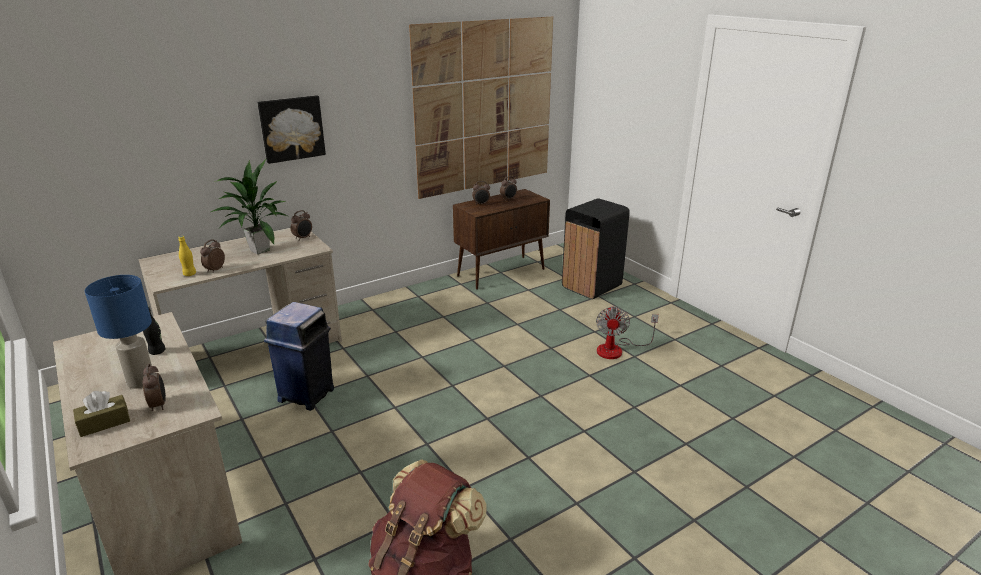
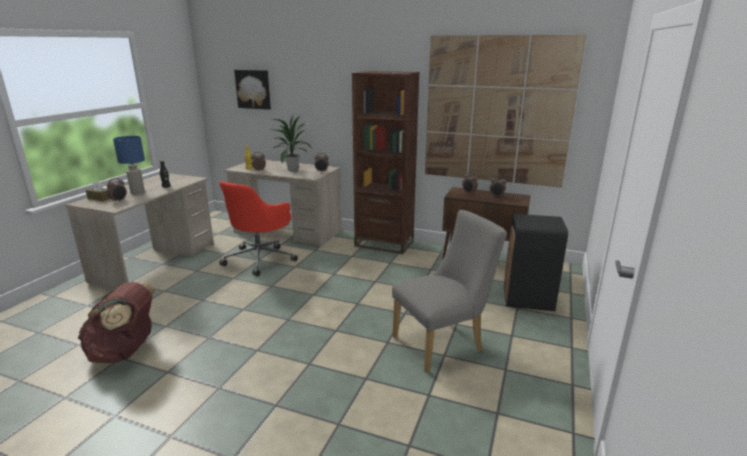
camera: 55 degrees right, 5 degrees down
picture [257,95,326,164] -> picture moved to [234,70,271,110]
blue trash can [264,302,334,411] -> red office chair [219,181,298,276]
fan [596,305,659,359] -> grey chair [392,210,507,373]
none -> brown bookcase [352,71,420,254]

